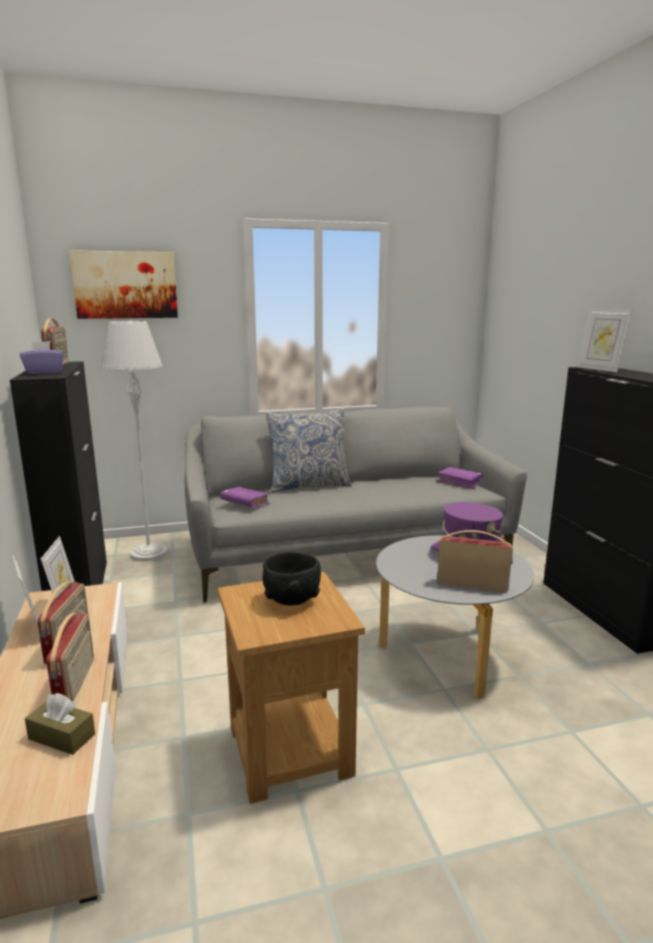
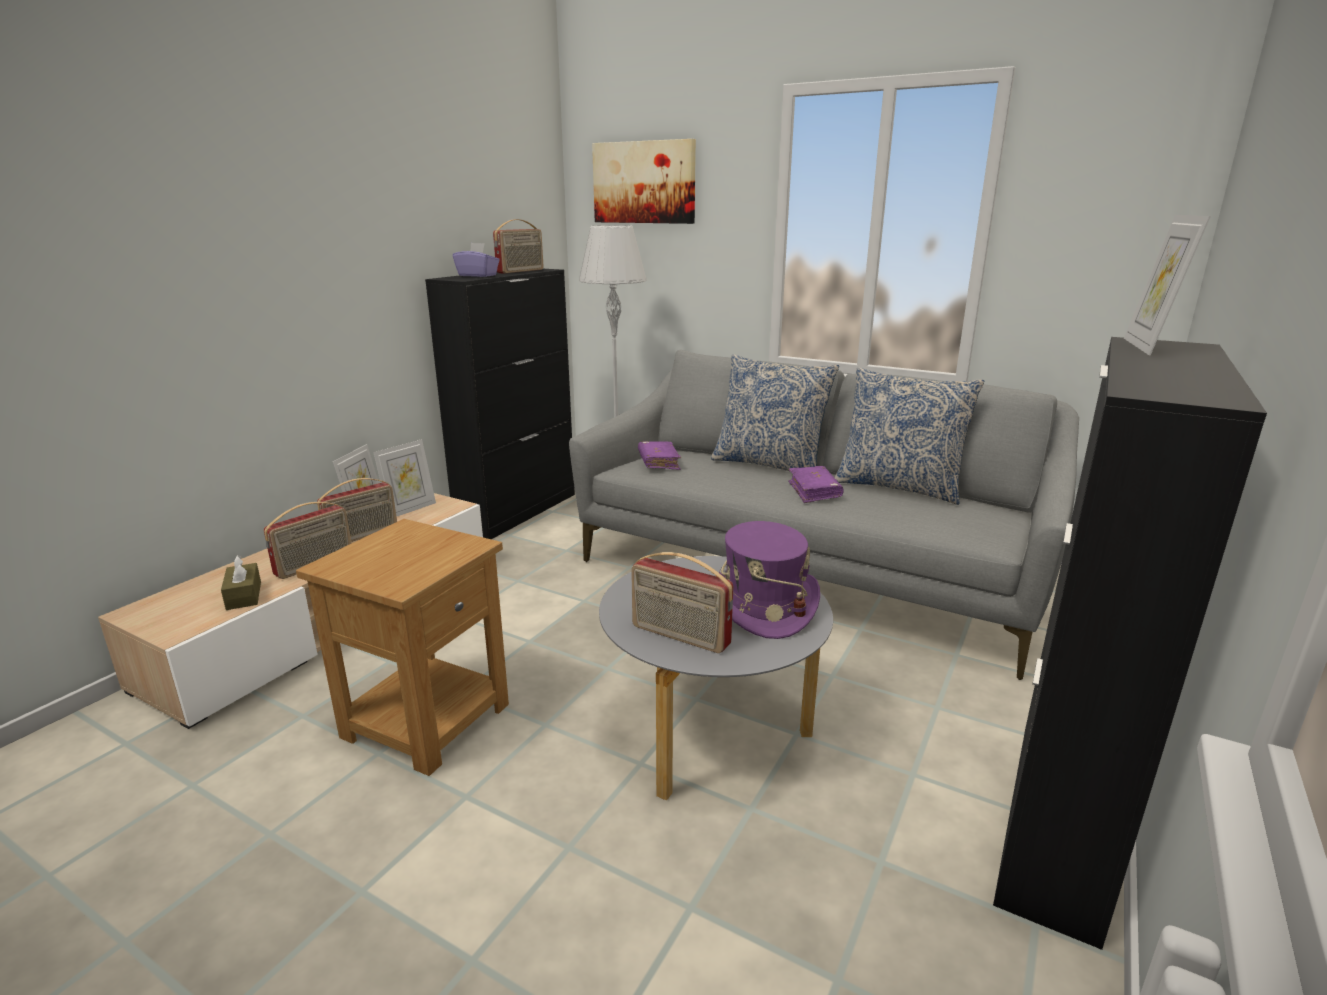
camera: 45 degrees right, 5 degrees up
black bowl [263,552,321,606] -> none
purple book [437,467,483,489] -> purple book moved to [788,466,844,503]
radio [437,530,513,592] -> radio turned 150 degrees clockwise [631,552,733,653]
none -> pillow [834,368,984,505]

